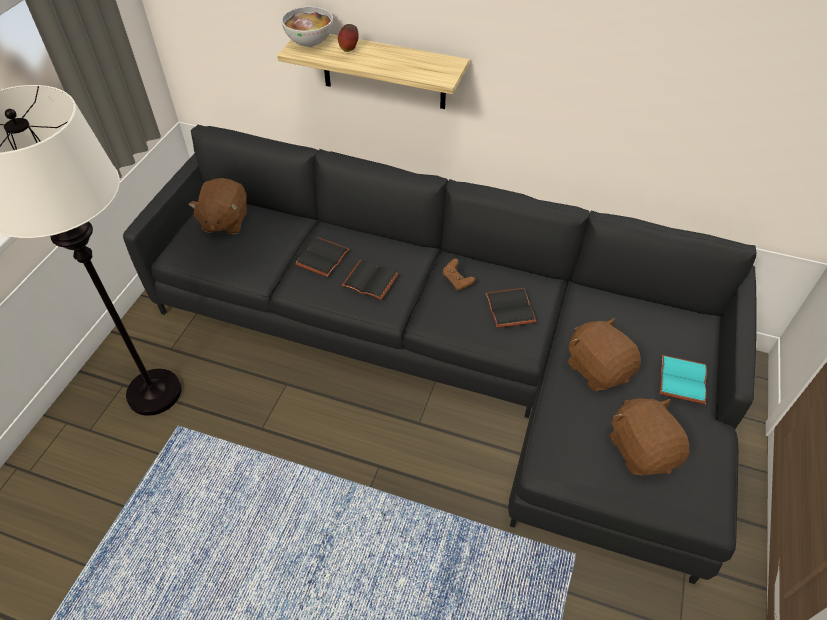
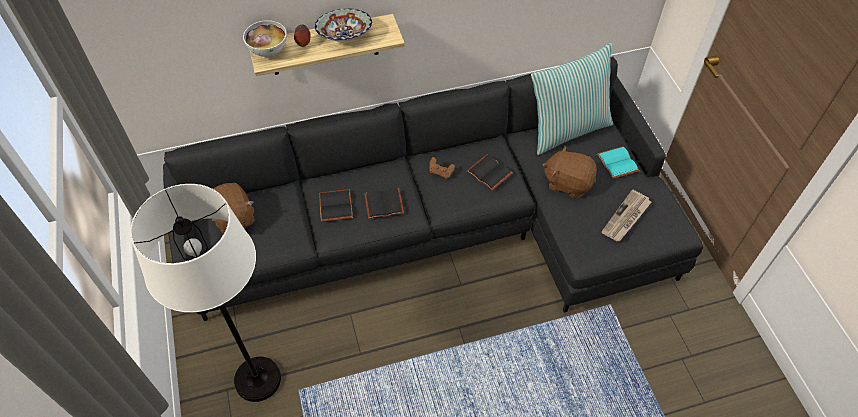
camera: 35 degrees left, 5 degrees up
brown plush toy [609,398,689,475] -> newspaper [601,190,651,241]
none -> bowl [315,9,372,41]
none -> pillow [531,43,613,155]

